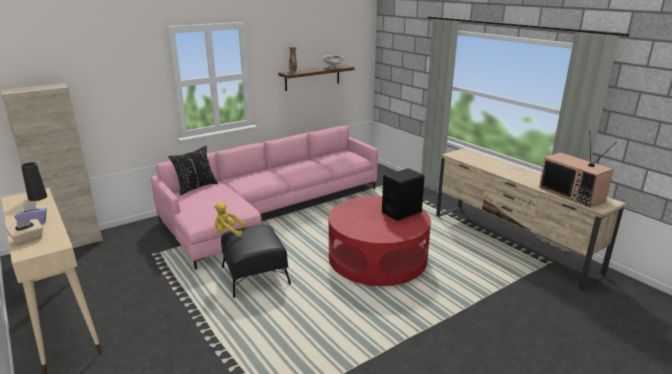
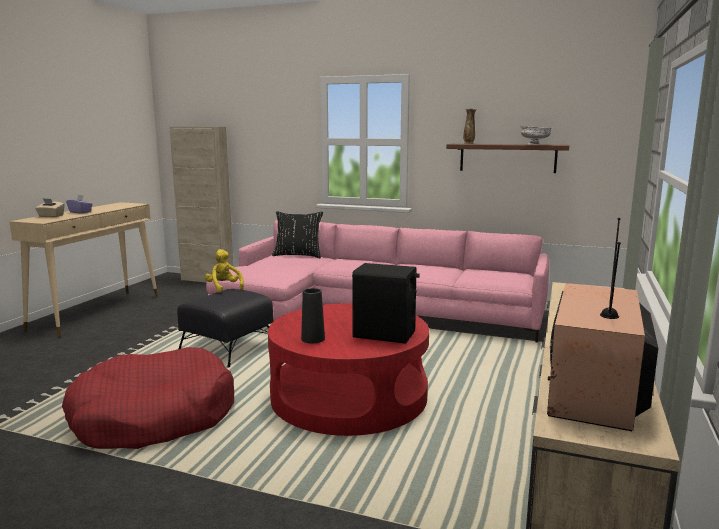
camera: 55 degrees right, 10 degrees down
black vase [21,162,47,201] -> black vase moved to [301,288,325,343]
none -> red dog bed [62,347,234,449]

